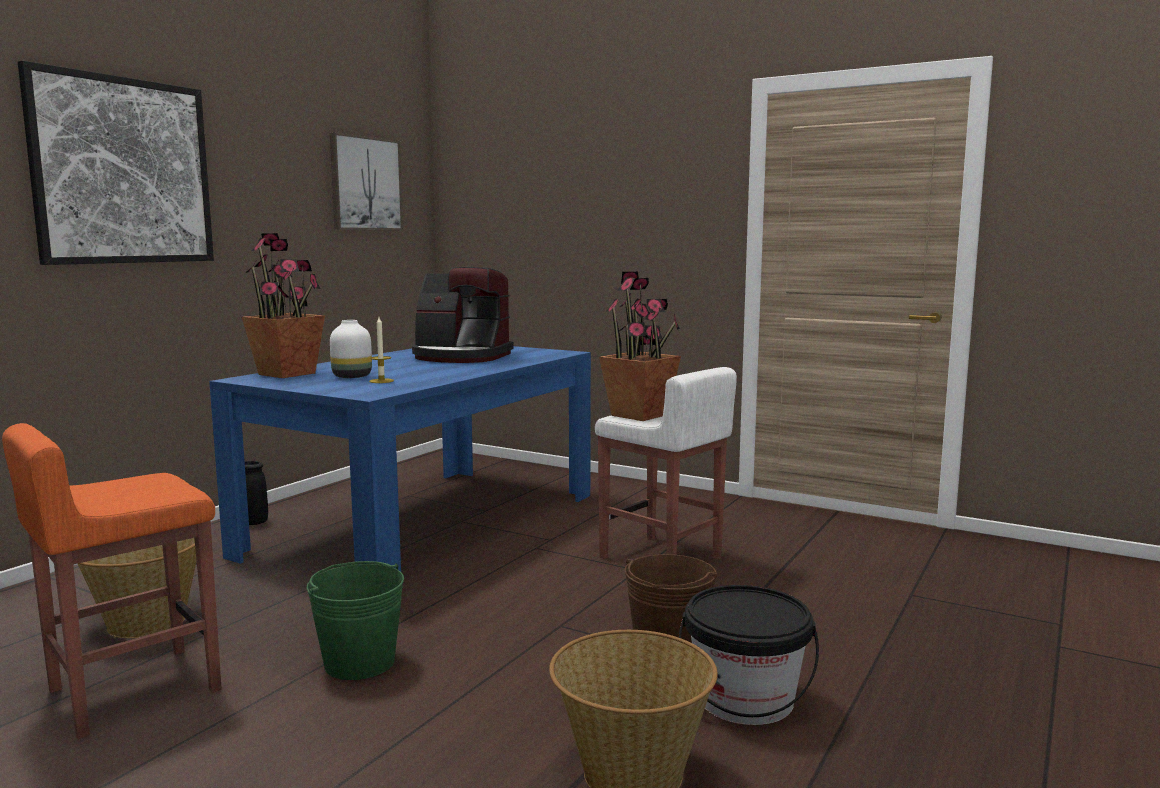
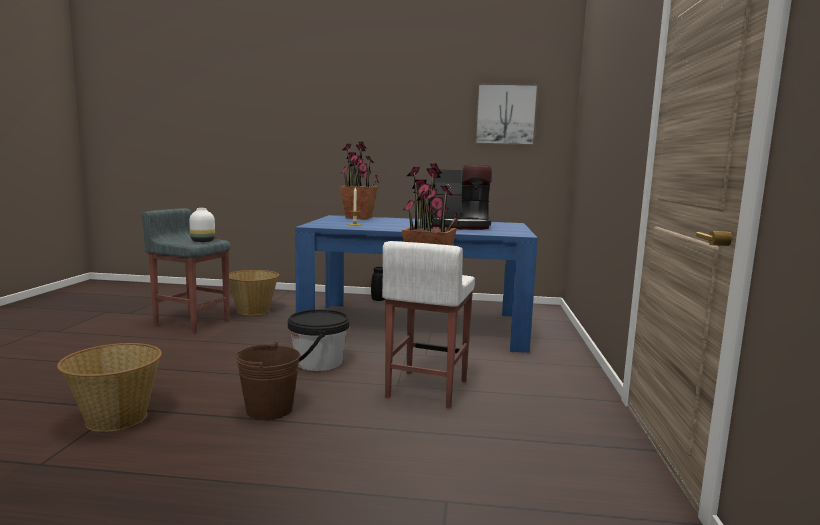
camera: 65 degrees right, 0 degrees up
orange stool [2,423,222,739] -> grey stool [142,208,231,333]
picture [18,61,214,265] -> none
green bucket [306,561,404,680] -> none
white vase [330,320,372,378] -> white vase moved to [189,208,215,242]
coffee machine [412,267,513,363] -> coffee machine turned 75 degrees counterclockwise [433,165,492,230]
black bucket [679,585,819,725] -> black bucket moved to [288,309,350,371]

